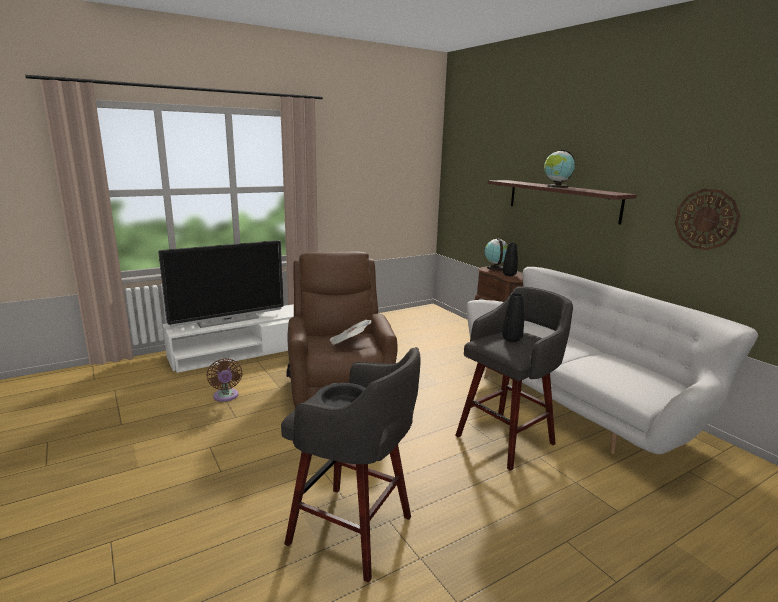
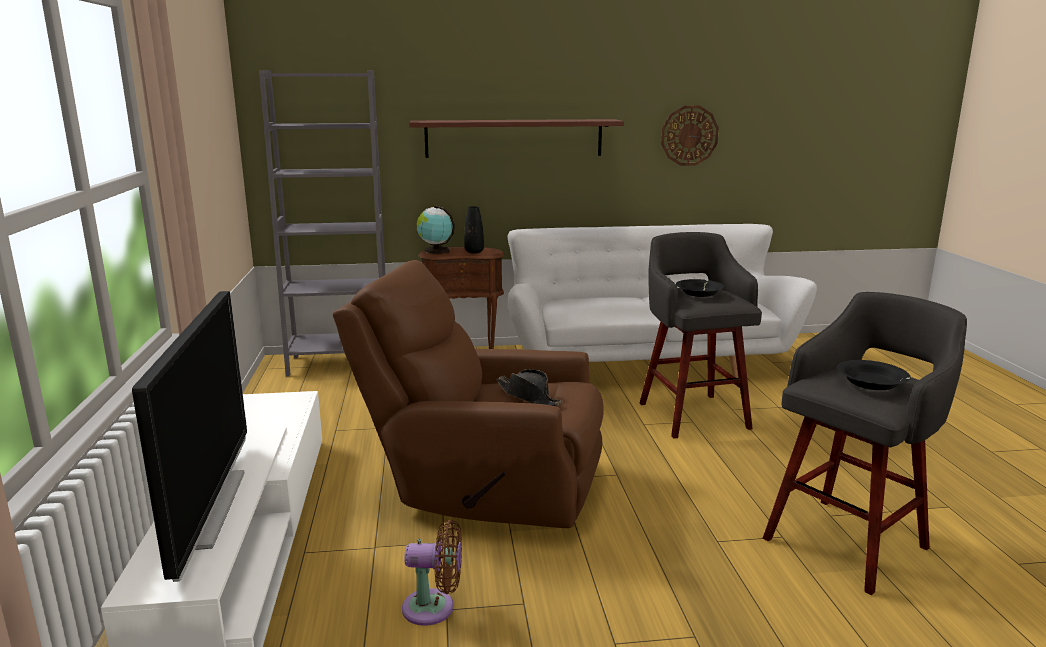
camera: 65 degrees left, 0 degrees up
newspaper [330,319,371,346] -> black hat [496,369,563,406]
black vase [502,293,524,342] -> black bowl [676,279,725,297]
globe [544,150,575,188] -> none
none -> grey bookcase [259,70,386,377]

